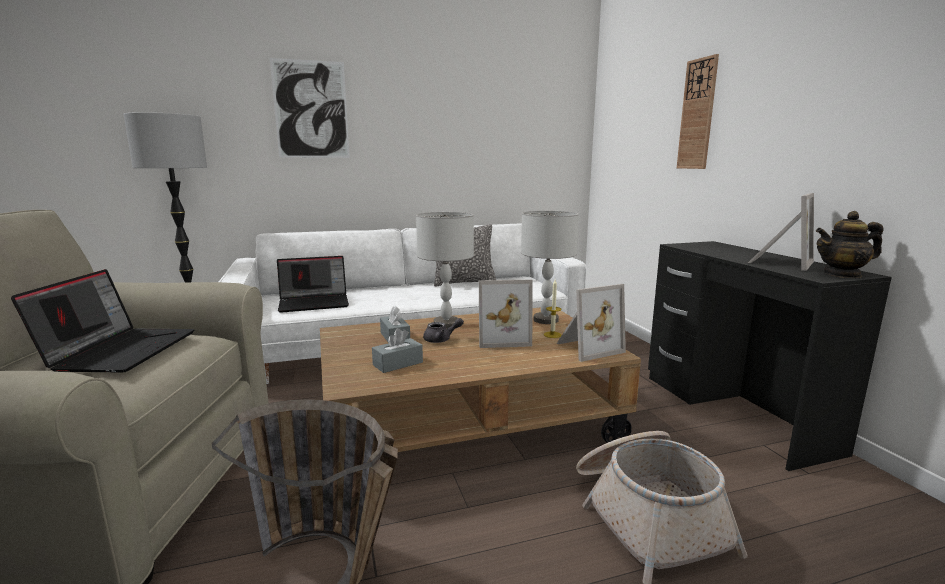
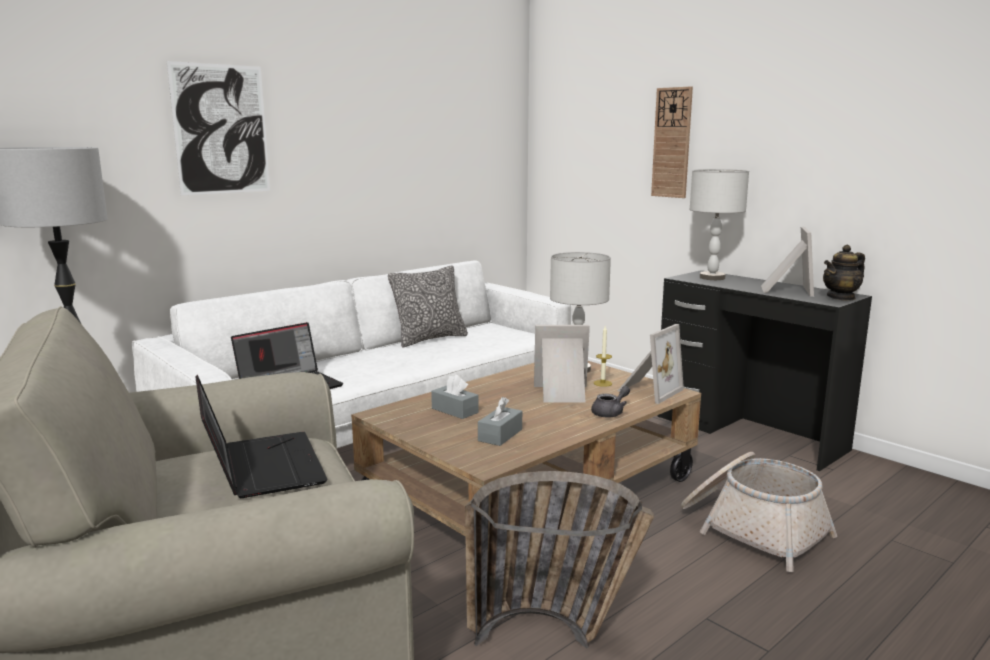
camera: 25 degrees left, 0 degrees up
grey table lamp [416,212,474,328] -> grey table lamp moved to [689,169,749,280]
grey teapot [423,318,464,343] -> grey teapot moved to [591,386,630,417]
picture frame [479,279,532,348] -> picture frame turned 150 degrees counterclockwise [534,325,590,403]

